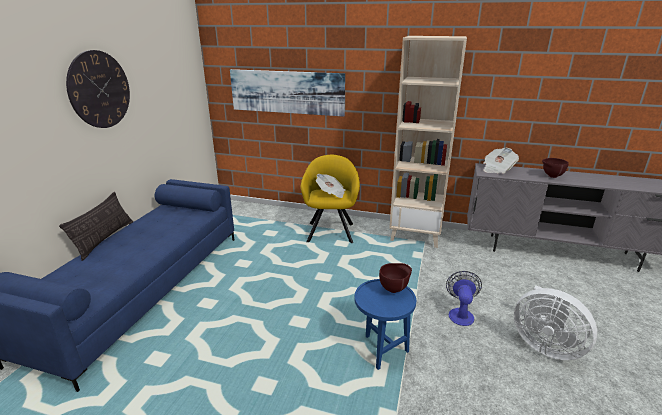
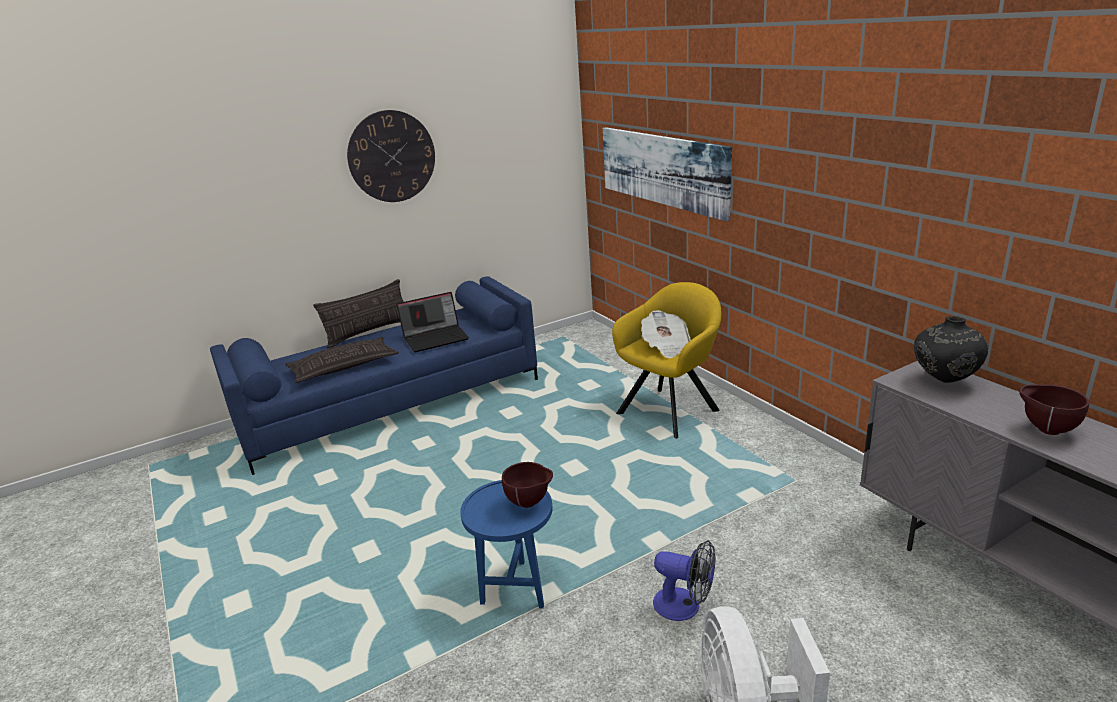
camera: 45 degrees right, 0 degrees up
beige bookcase [389,36,467,248] -> none
fan [446,271,482,326] -> fan turned 60 degrees clockwise [653,540,715,621]
newspaper [483,148,519,173] -> black vase [914,316,989,383]
none -> pillow [285,337,399,383]
none -> laptop [396,292,469,352]

